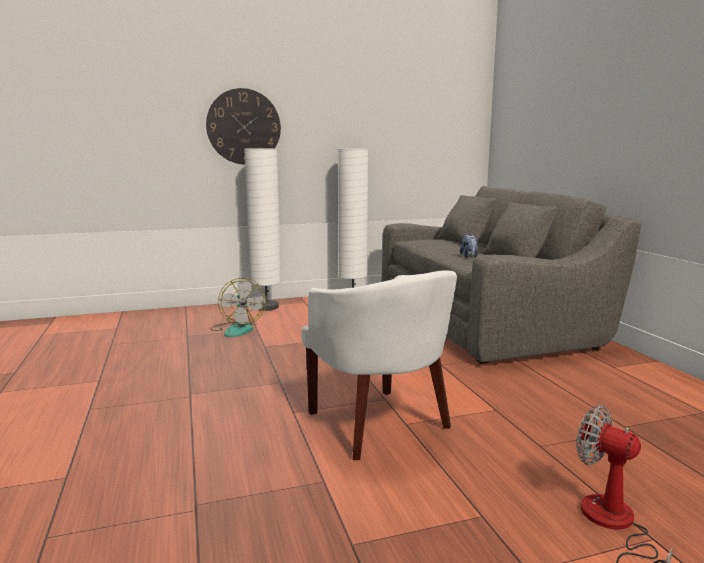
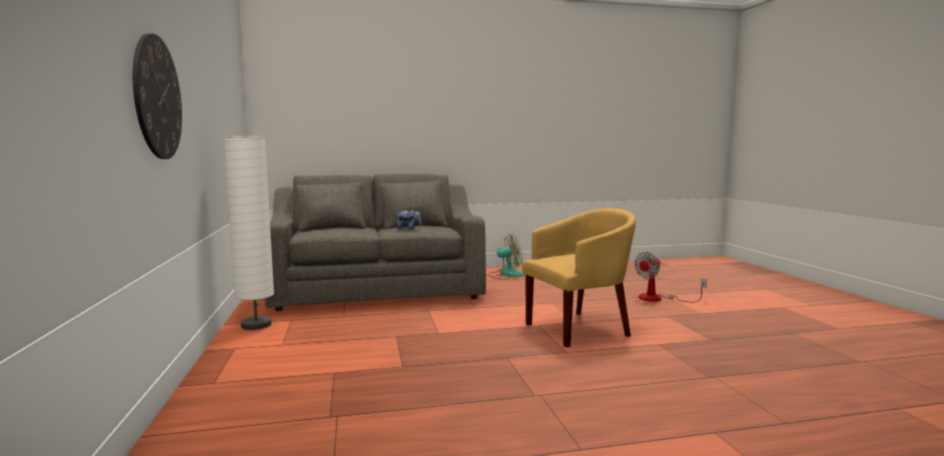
camera: 85 degrees left, 5 degrees down
fan [210,278,266,337] -> fan moved to [488,233,524,280]
white floor lamp [244,149,281,311] -> none
white armchair [301,270,457,460] -> yellow armchair [522,208,636,347]

